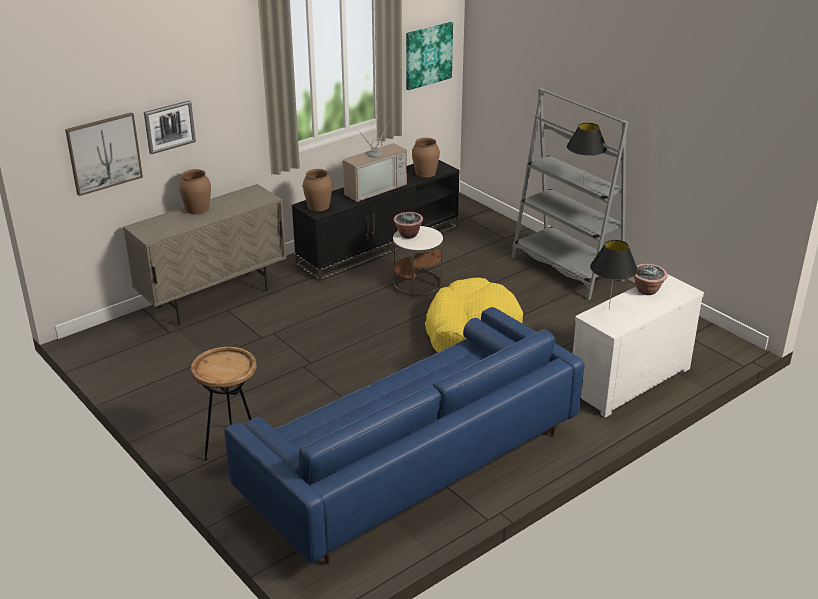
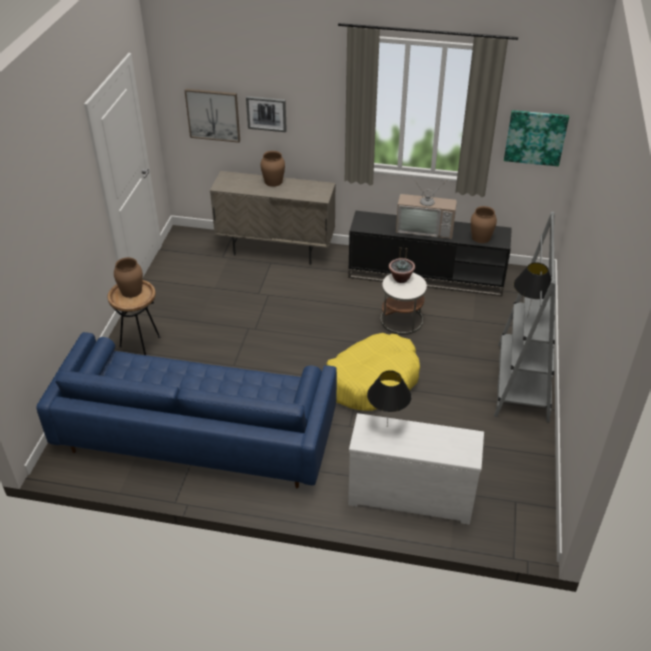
camera: 50 degrees right, 10 degrees up
brown vase [303,169,332,211] -> brown vase moved to [114,257,143,298]
potted plant [634,264,668,295] -> none

